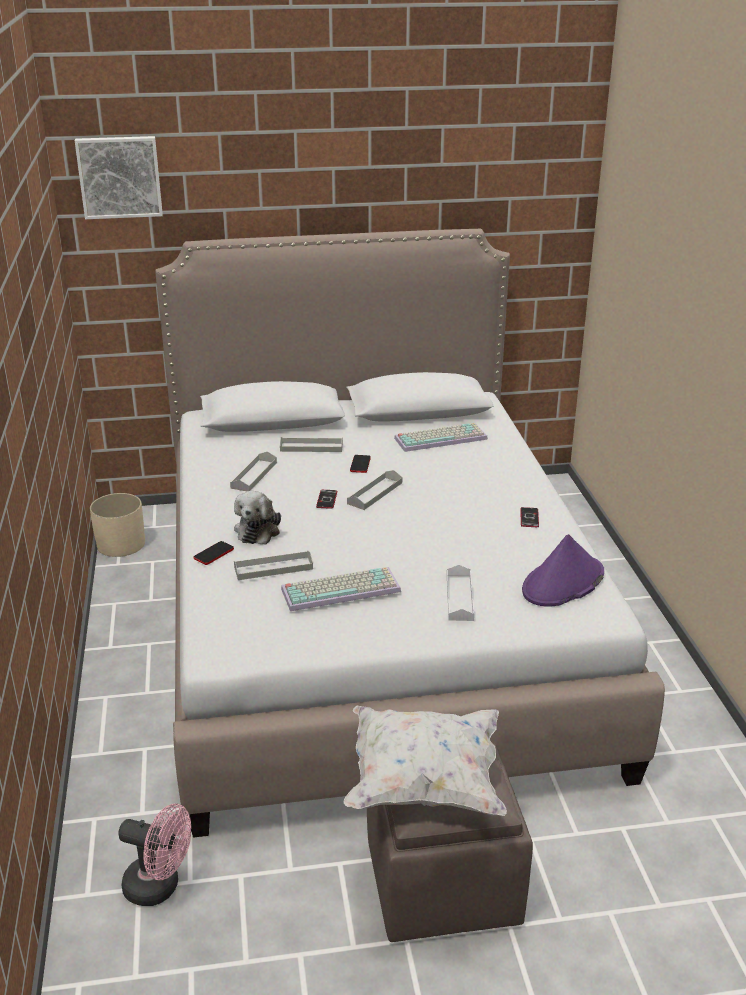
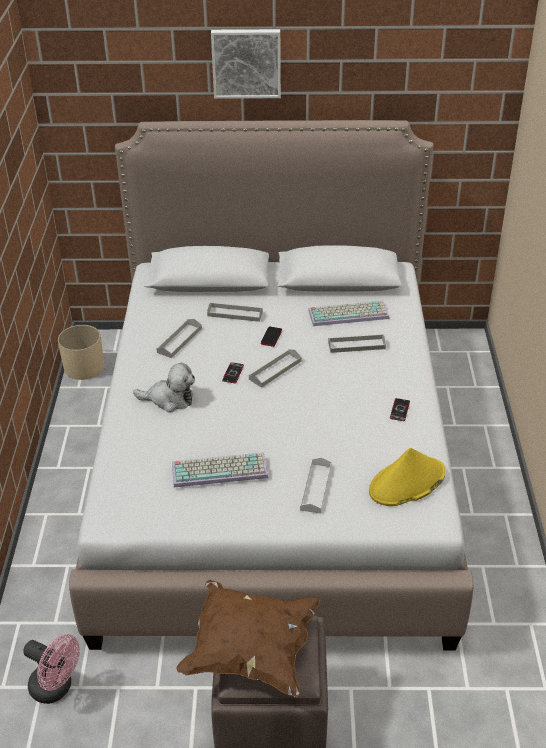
camera: 10 degrees right, 10 degrees up
picture [75,136,163,219] -> picture moved to [211,29,281,99]
phone [194,541,234,565] -> none
plush toy [234,491,281,545] -> plush toy turned 105 degrees counterclockwise [133,363,195,413]
grey tray [234,551,313,580] -> grey tray moved to [328,334,386,353]
white pillow [343,706,507,816] -> brown pillow [176,580,321,697]
purple hat [522,534,604,607] -> yellow hat [369,448,446,506]

